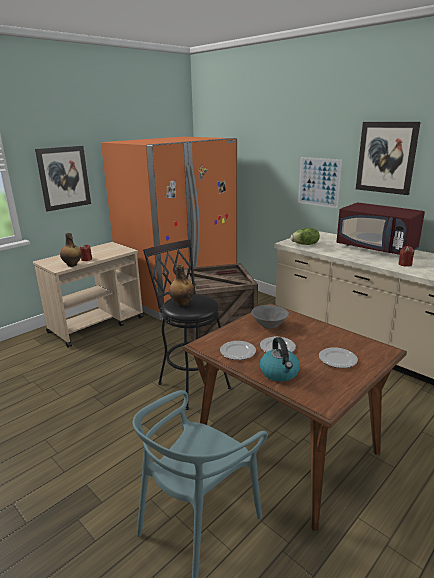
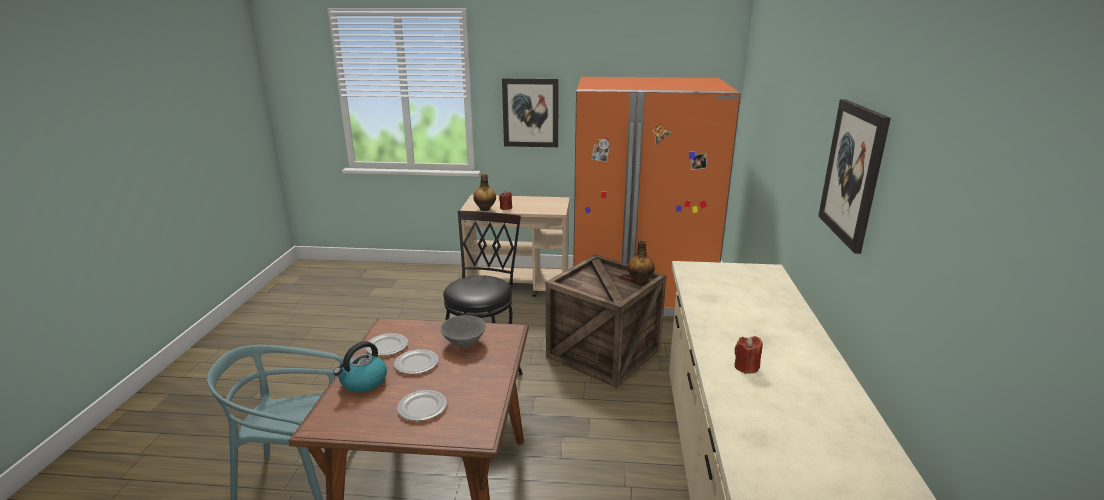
camera: 50 degrees right, 0 degrees up
bottle [169,264,195,307] -> bottle moved to [627,240,655,284]
lettuce [291,228,320,245] -> none
picture [298,157,342,208] -> none
red microwave [336,202,425,255] -> none

